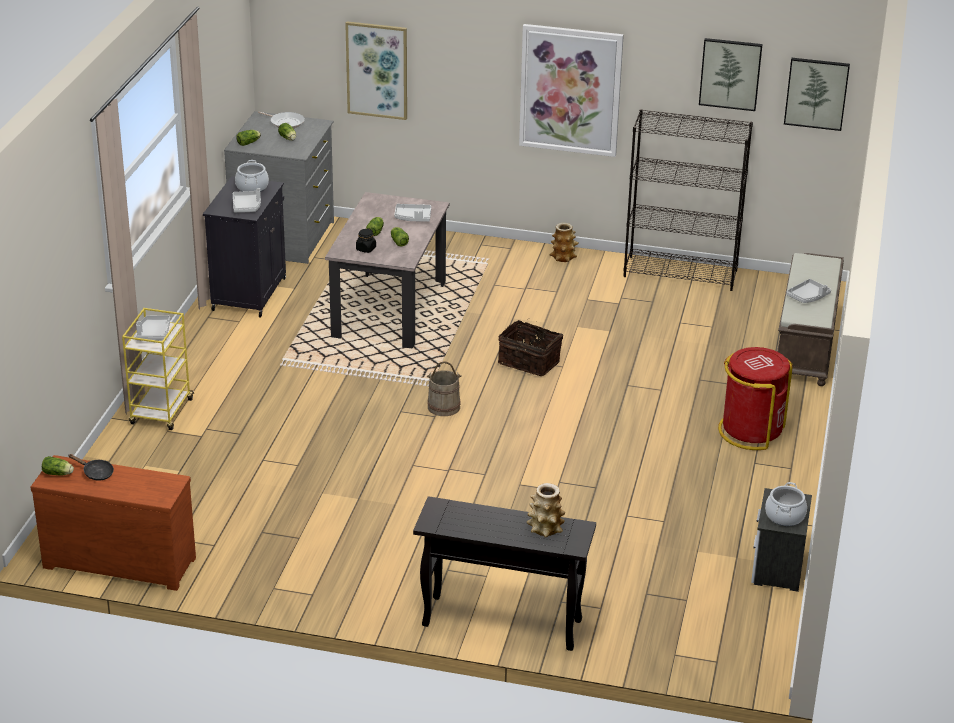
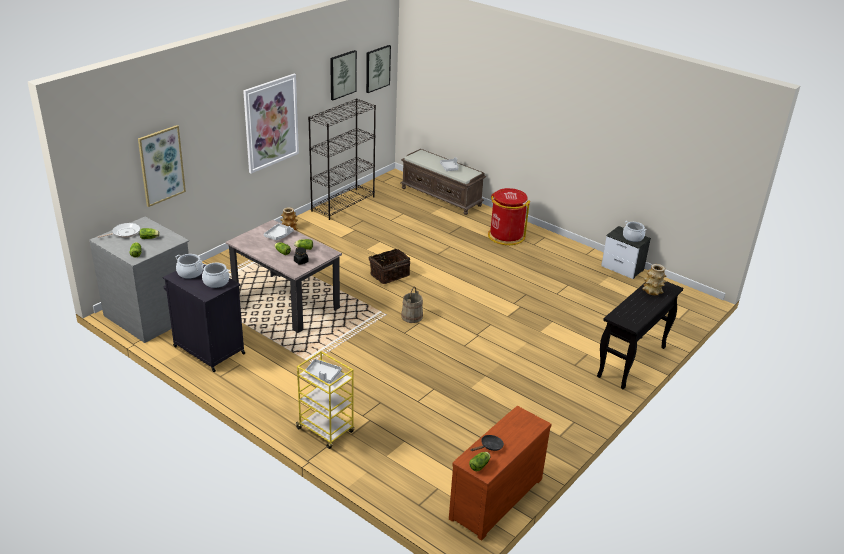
camera: 65 degrees left, 0 degrees up
grey tray [233,188,261,213] -> cooking pot [201,263,229,288]

